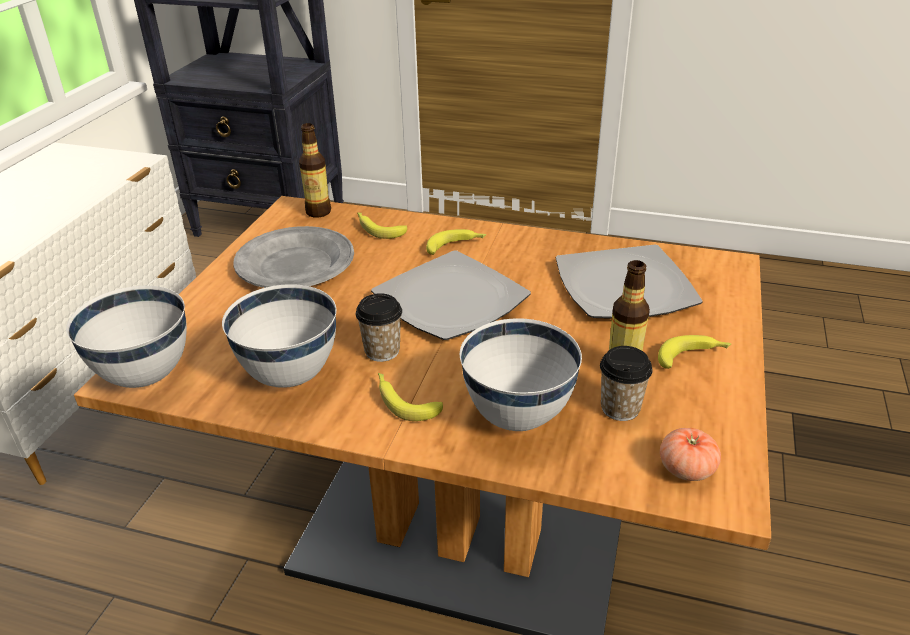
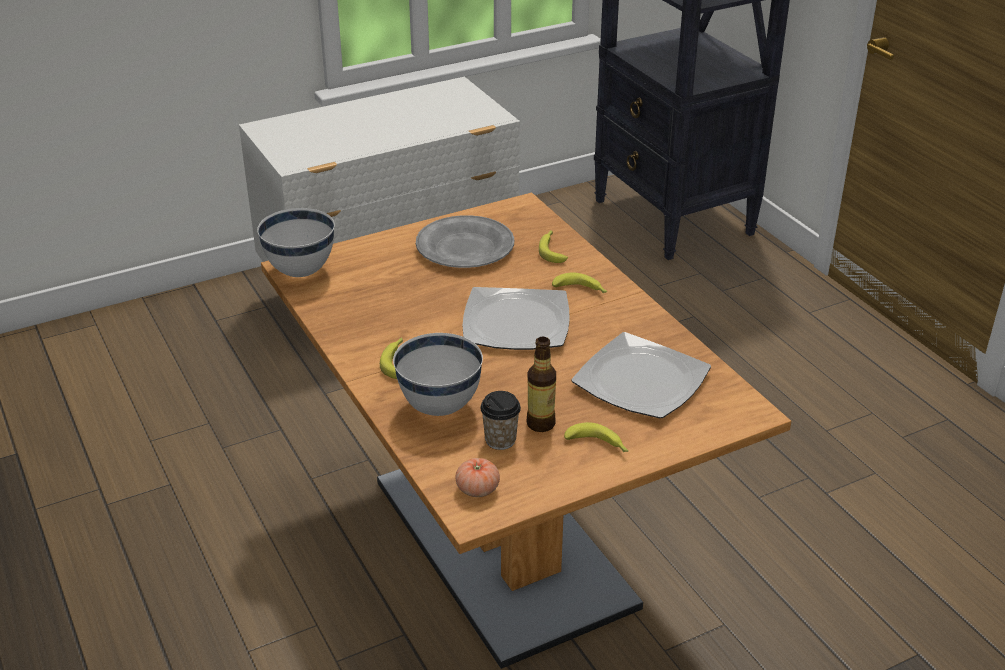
camera: 45 degrees right, 0 degrees up
white bowl [222,284,336,388] -> none
bottle [299,123,331,218] -> none
cup [356,293,402,362] -> none

